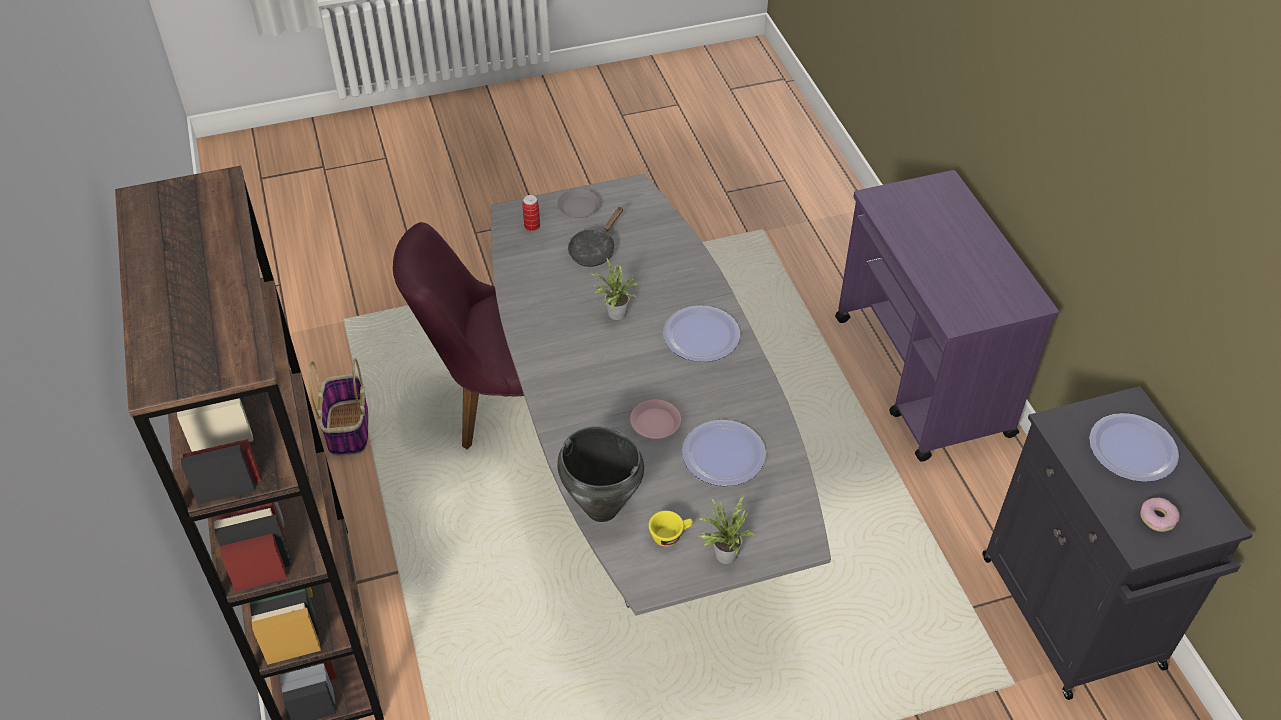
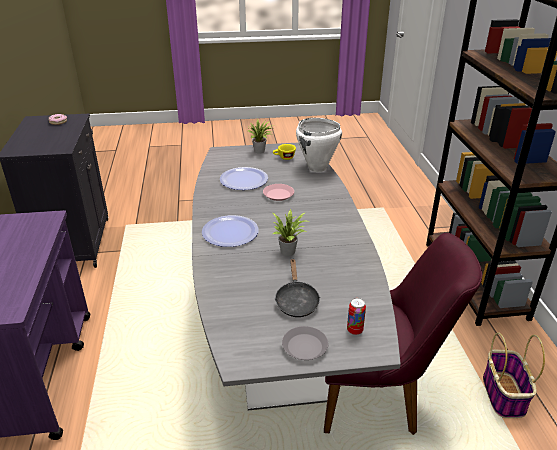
camera: 170 degrees left, 15 degrees down
black cooking pot [557,426,644,522] -> white cooking pot [296,118,342,172]
black frying pan [568,206,623,267] -> black frying pan turned 135 degrees clockwise [275,259,320,317]
plate [1089,413,1179,482] -> none

